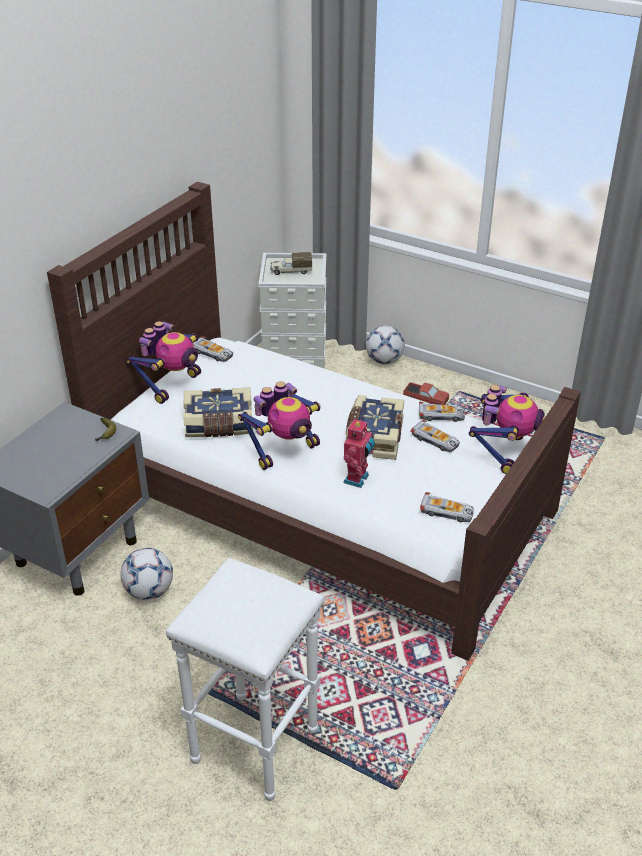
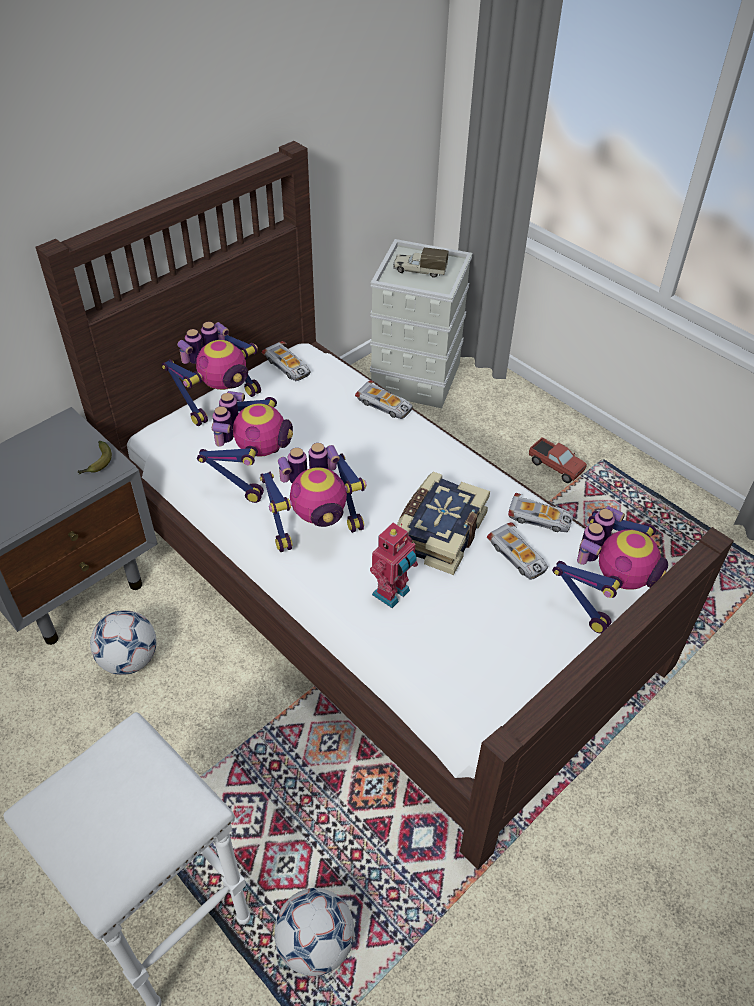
camera: 15 degrees right, 10 degrees up
book [183,387,253,437] -> toy robot [197,391,293,503]
football [366,325,405,364] -> football moved to [274,888,354,976]
toy car [420,492,474,522] -> toy car moved to [355,380,413,419]

